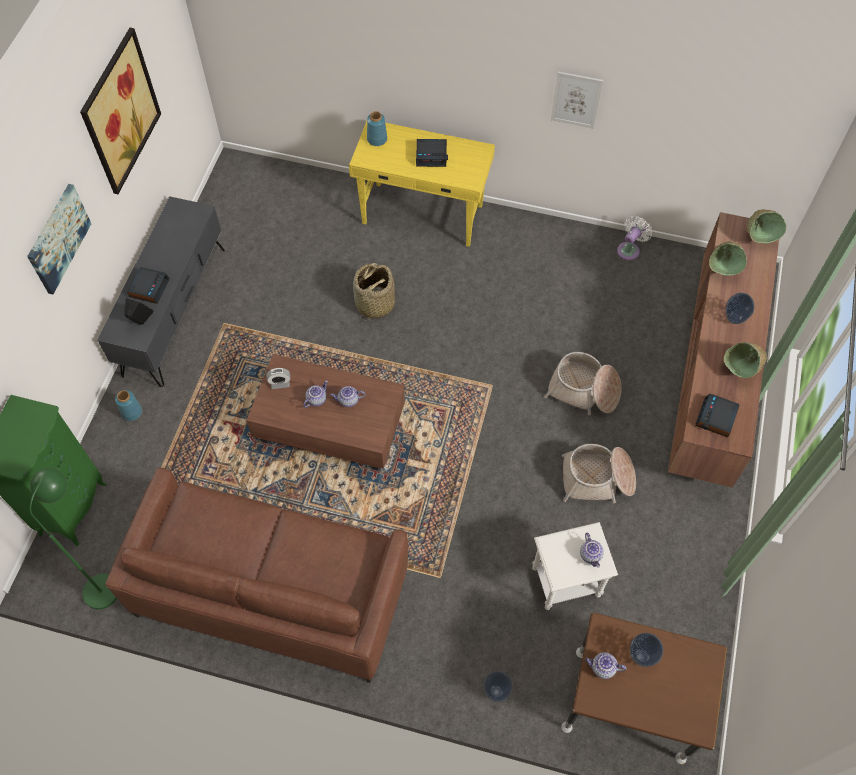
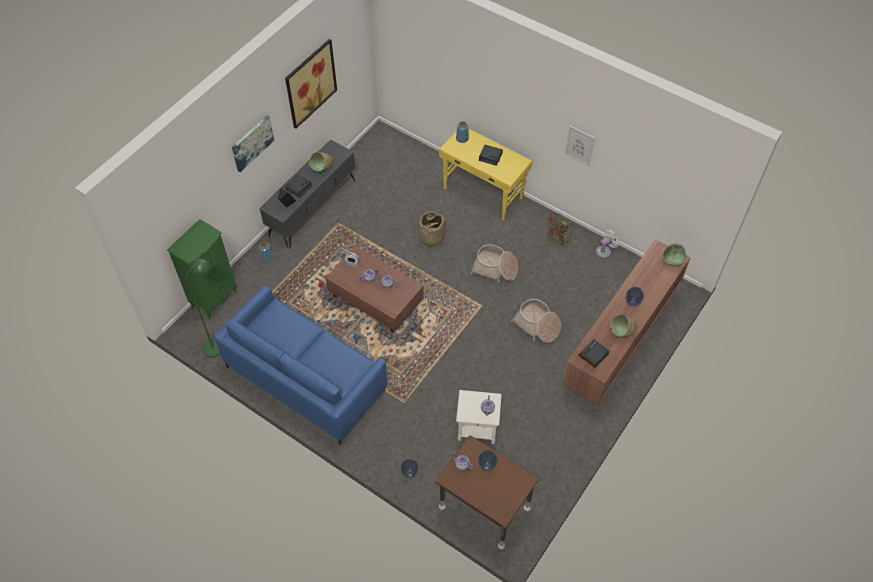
camera: 20 degrees right, 5 degrees down
brown sofa [105,468,408,683] -> blue sofa [214,285,387,445]
basket [562,444,636,503] -> basket moved to [471,244,518,283]
green bowl [709,241,747,276] -> green bowl moved to [309,152,333,171]
none -> brown fan [544,212,572,248]

